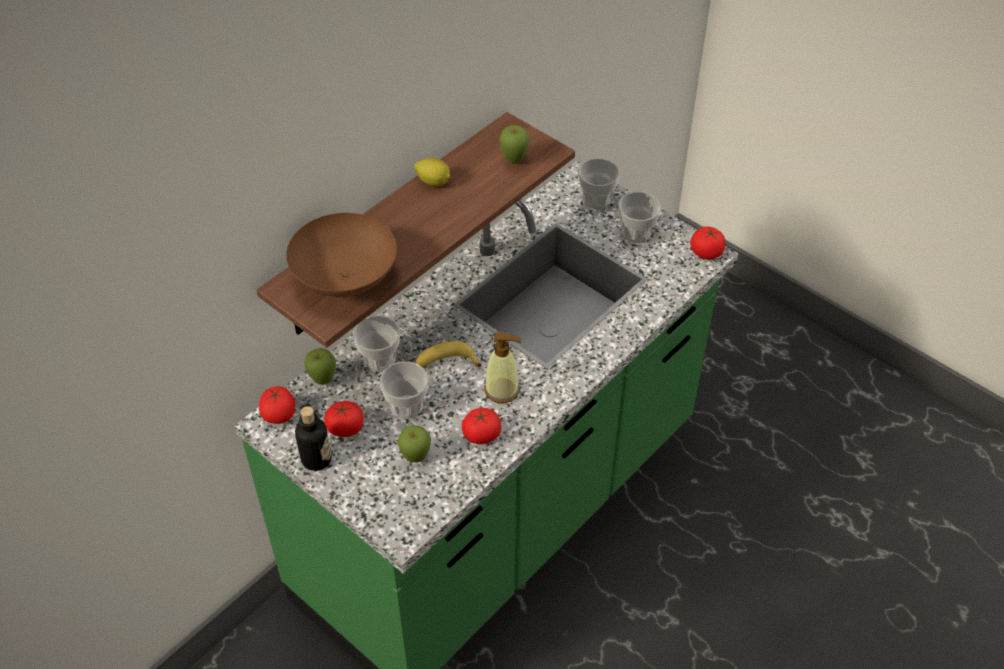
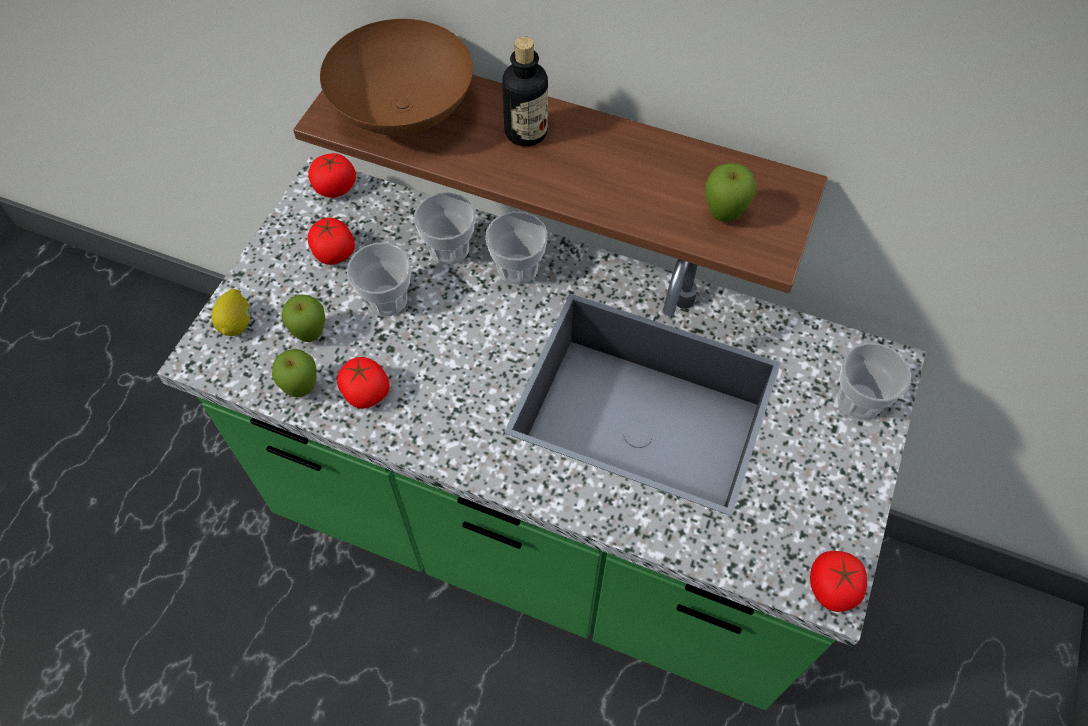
camera: 70 degrees right, 10 degrees up
bottle [295,406,332,471] -> bottle moved to [502,36,548,146]
apple [305,348,336,385] -> apple moved to [272,349,317,397]
lemon [414,158,450,186] -> lemon moved to [212,289,250,336]
banana [415,341,482,367] -> none
soap dispenser [484,332,522,403] -> none
cup [618,192,661,243] -> cup moved to [485,212,548,285]

